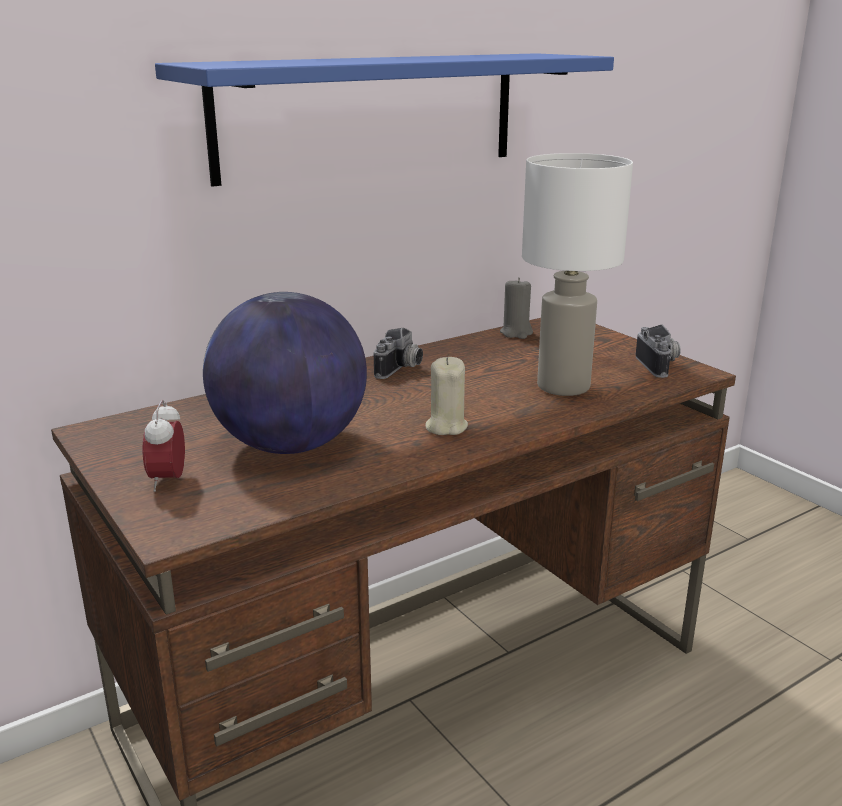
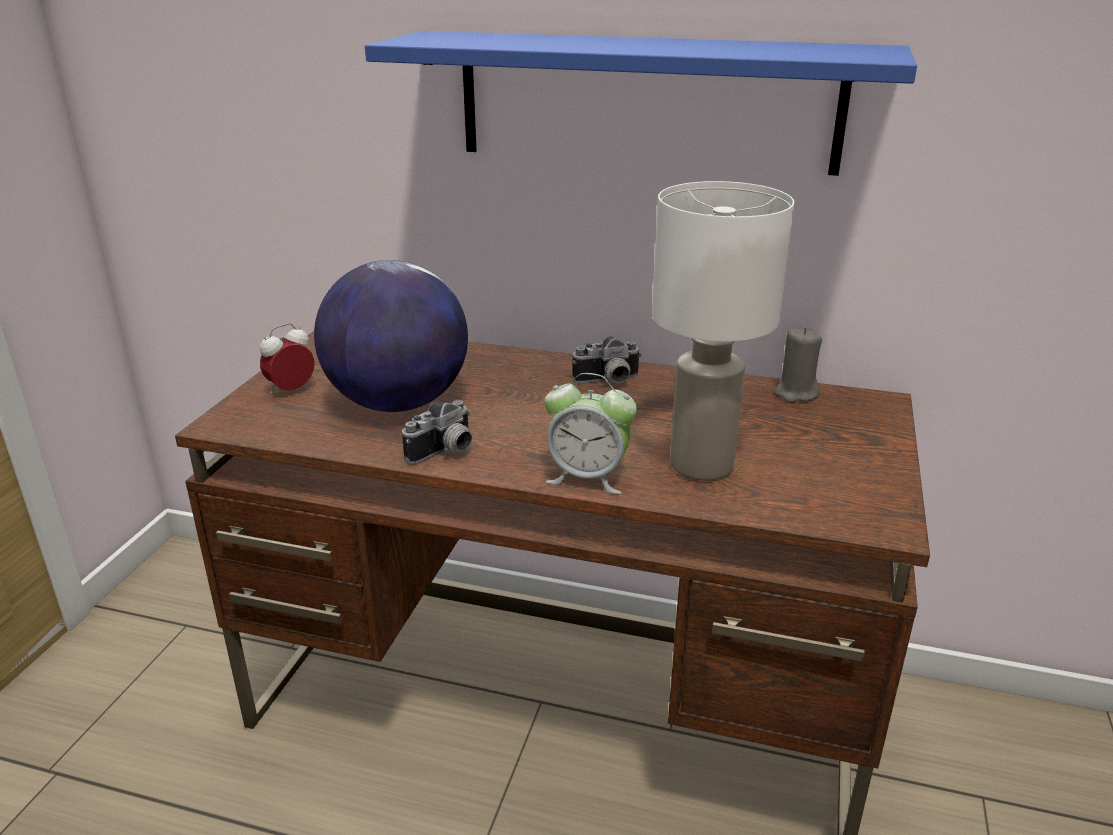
camera: 50 degrees right, 5 degrees up
beige candle [425,357,468,435] -> none
camera [636,324,681,378] -> camera moved to [402,400,472,464]
none -> alarm clock [544,373,637,494]

